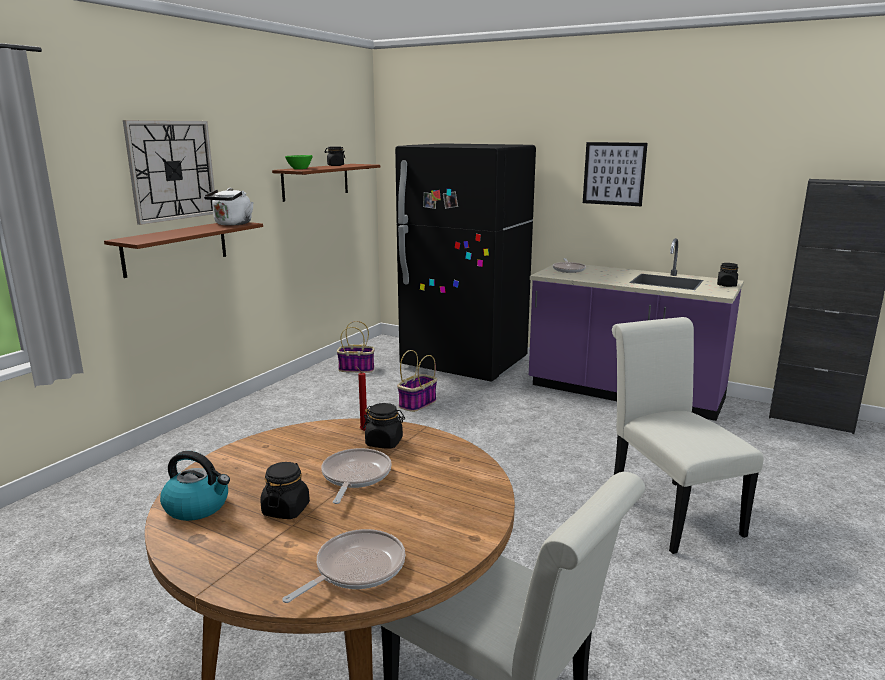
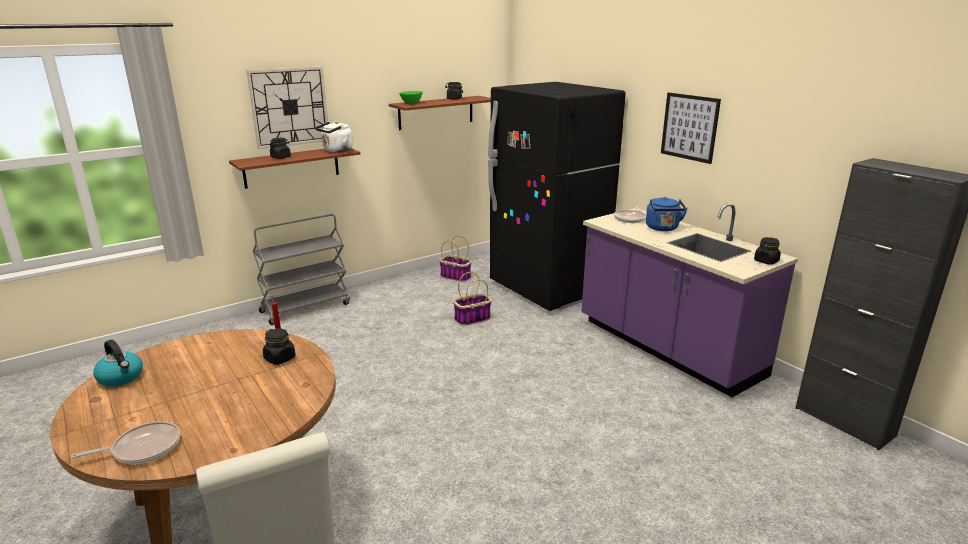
camera: 25 degrees right, 5 degrees up
black jar [260,462,310,519] -> black jar moved to [269,138,291,159]
frying pan [321,448,392,504] -> none
white chair [612,317,764,554] -> none
none -> grey cart [253,214,350,325]
none -> blue kettle [646,197,688,231]

